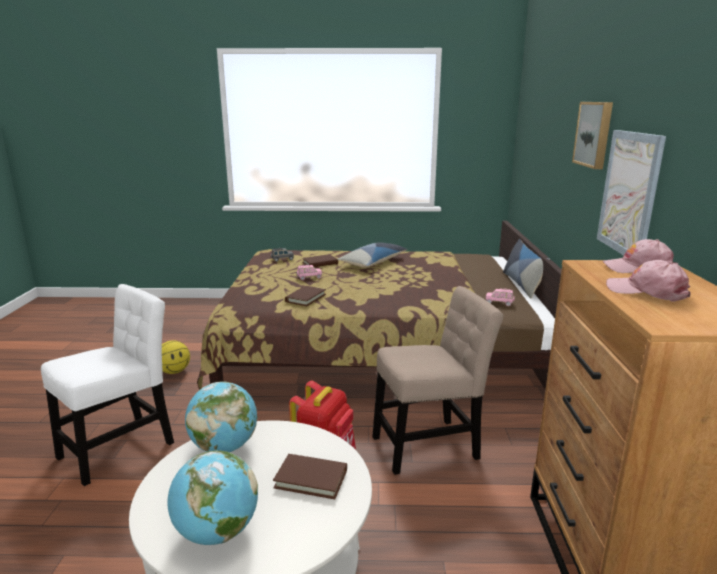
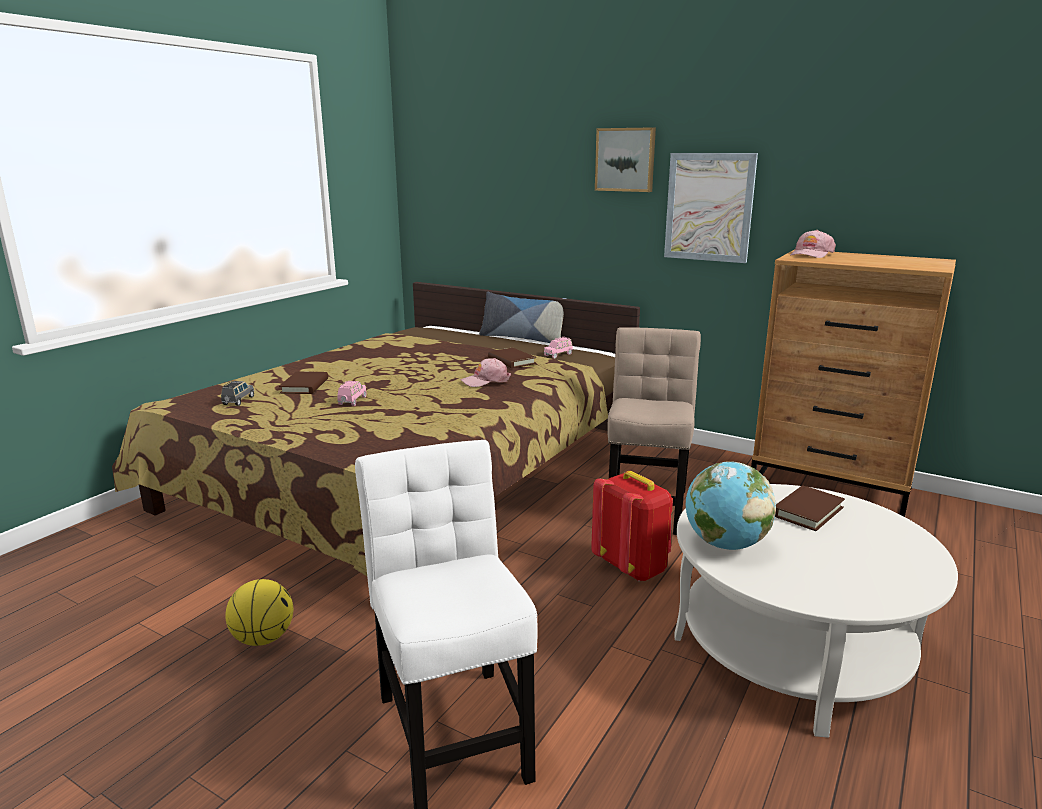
camera: 60 degrees left, 0 degrees up
globe [167,450,258,545] -> none
brown book [285,286,326,306] -> brown book moved to [488,348,536,368]
pillow [337,242,407,268] -> none
pink cap [606,260,691,302] -> pink cap moved to [461,358,511,387]

